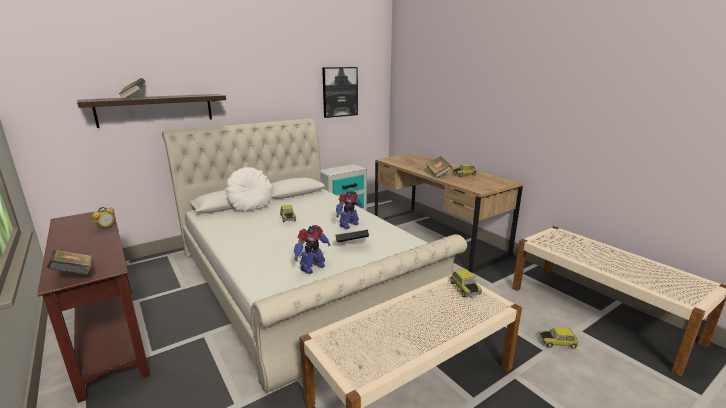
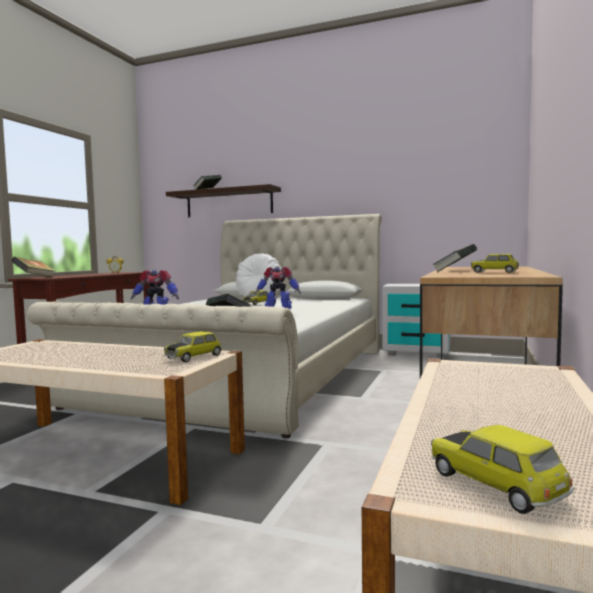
camera: 55 degrees right, 15 degrees down
picture [322,67,358,118] -> none
toy car [539,327,578,349] -> toy car moved to [431,425,574,514]

